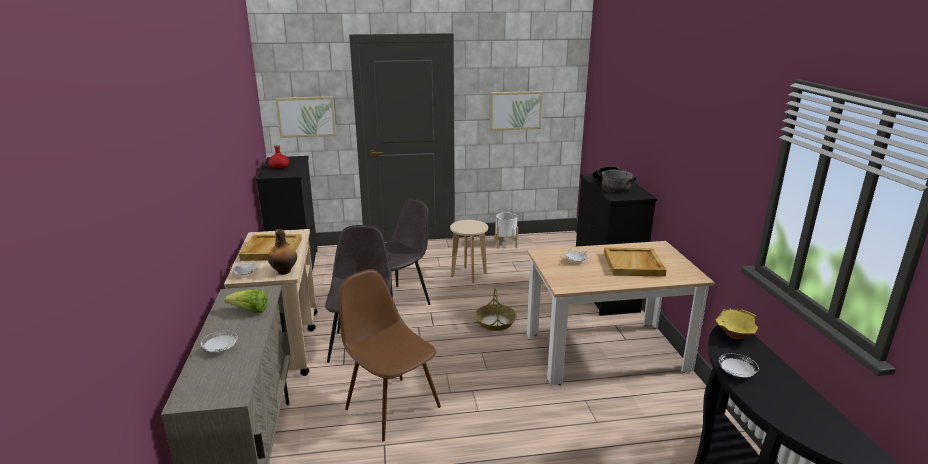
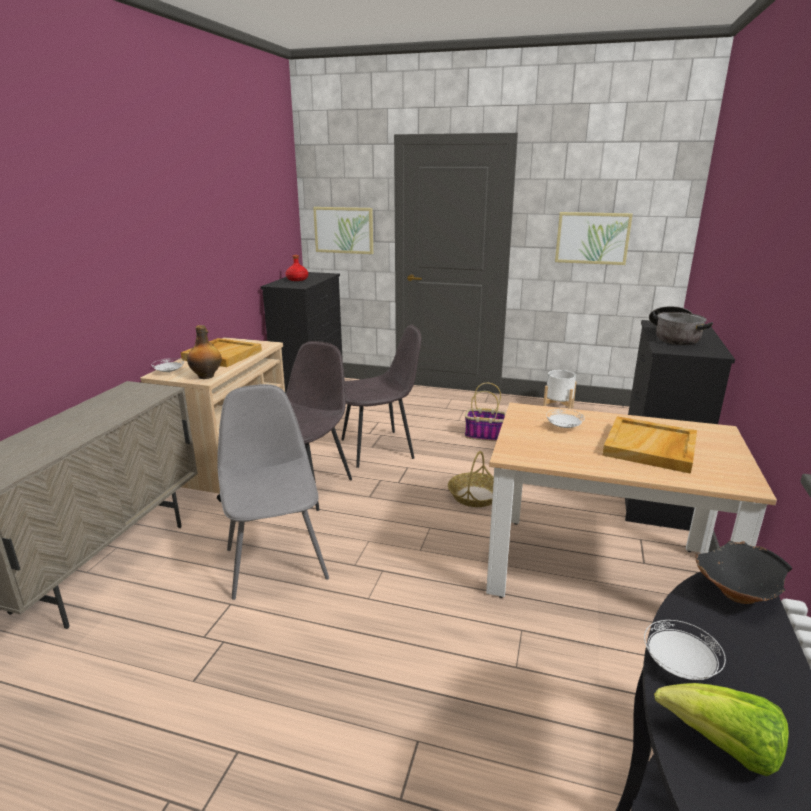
camera: 25 degrees right, 0 degrees up
white plate [201,331,238,352] -> none
lettuce [224,289,268,313] -> lettuce moved to [654,683,789,776]
brown chair [339,269,441,442] -> grey chair [218,384,329,600]
beige stool [450,220,488,283] -> basket [465,383,506,441]
yellow bowl [714,308,758,339] -> black bowl [695,541,793,604]

